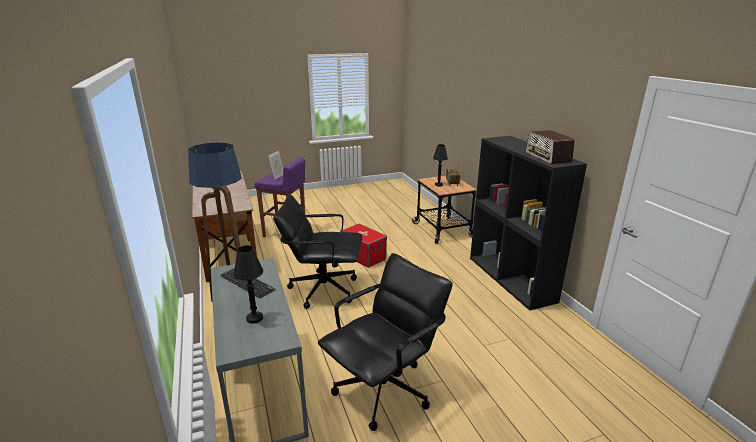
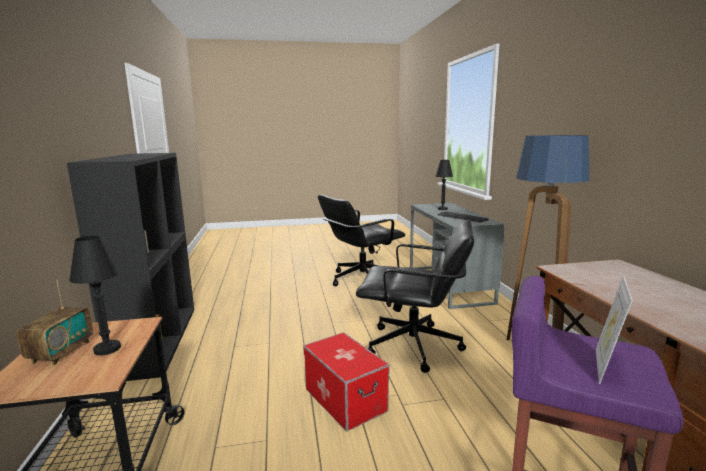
camera: 170 degrees left, 10 degrees down
radio [526,130,575,164] -> none

